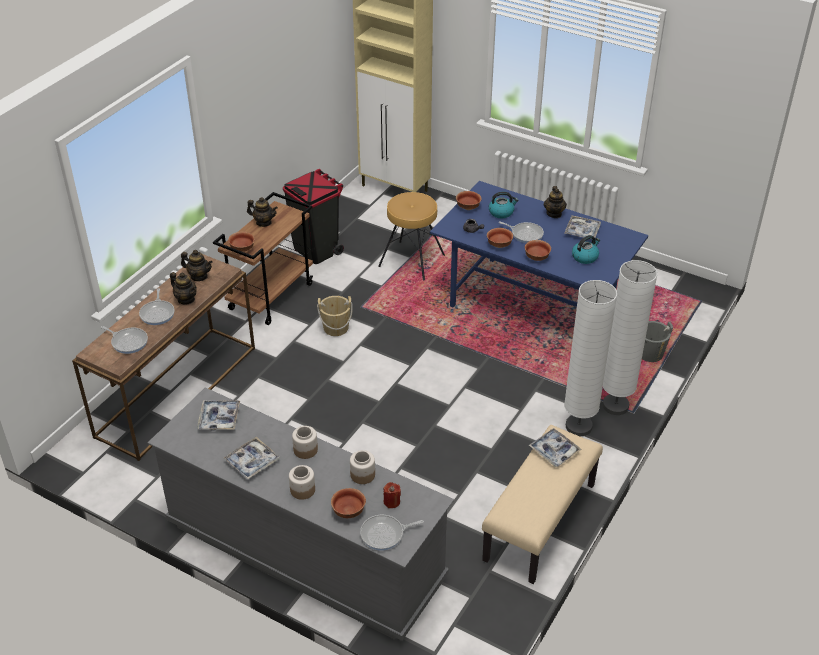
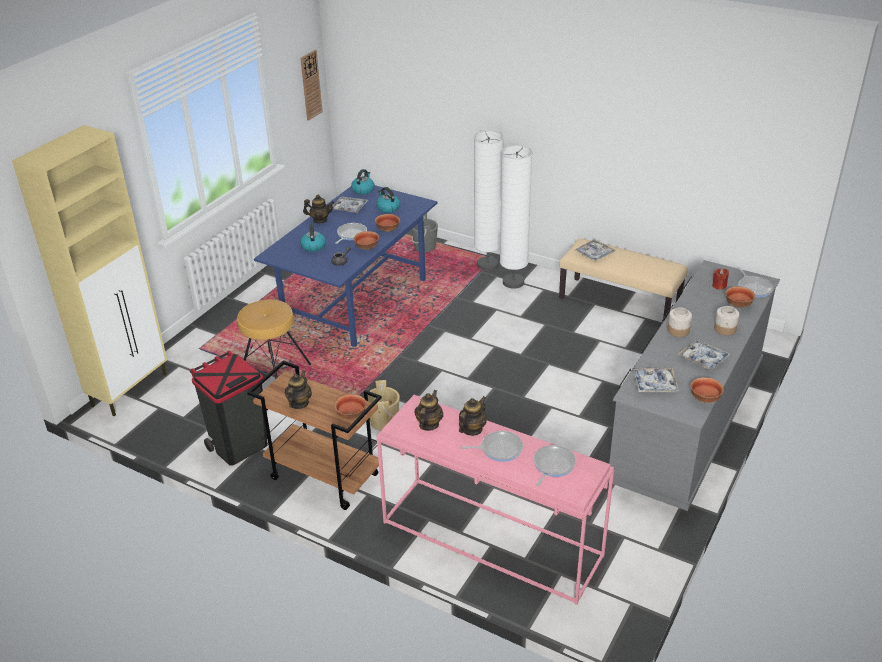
camera: 90 degrees left, 5 degrees down
brown console table [72,254,255,461] -> pink console table [377,395,615,605]
jar [350,450,375,484] -> none
bowl [456,191,482,210] -> bowl moved to [691,378,724,403]
none -> wall clock [300,50,323,121]
none -> kettle [351,169,375,195]

